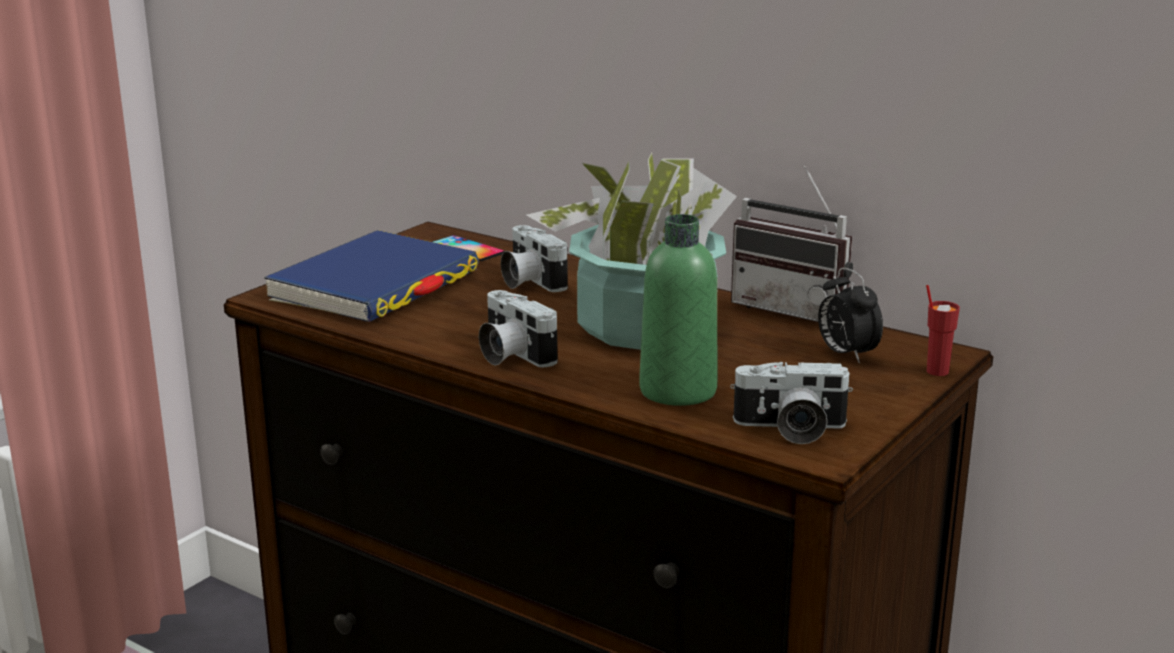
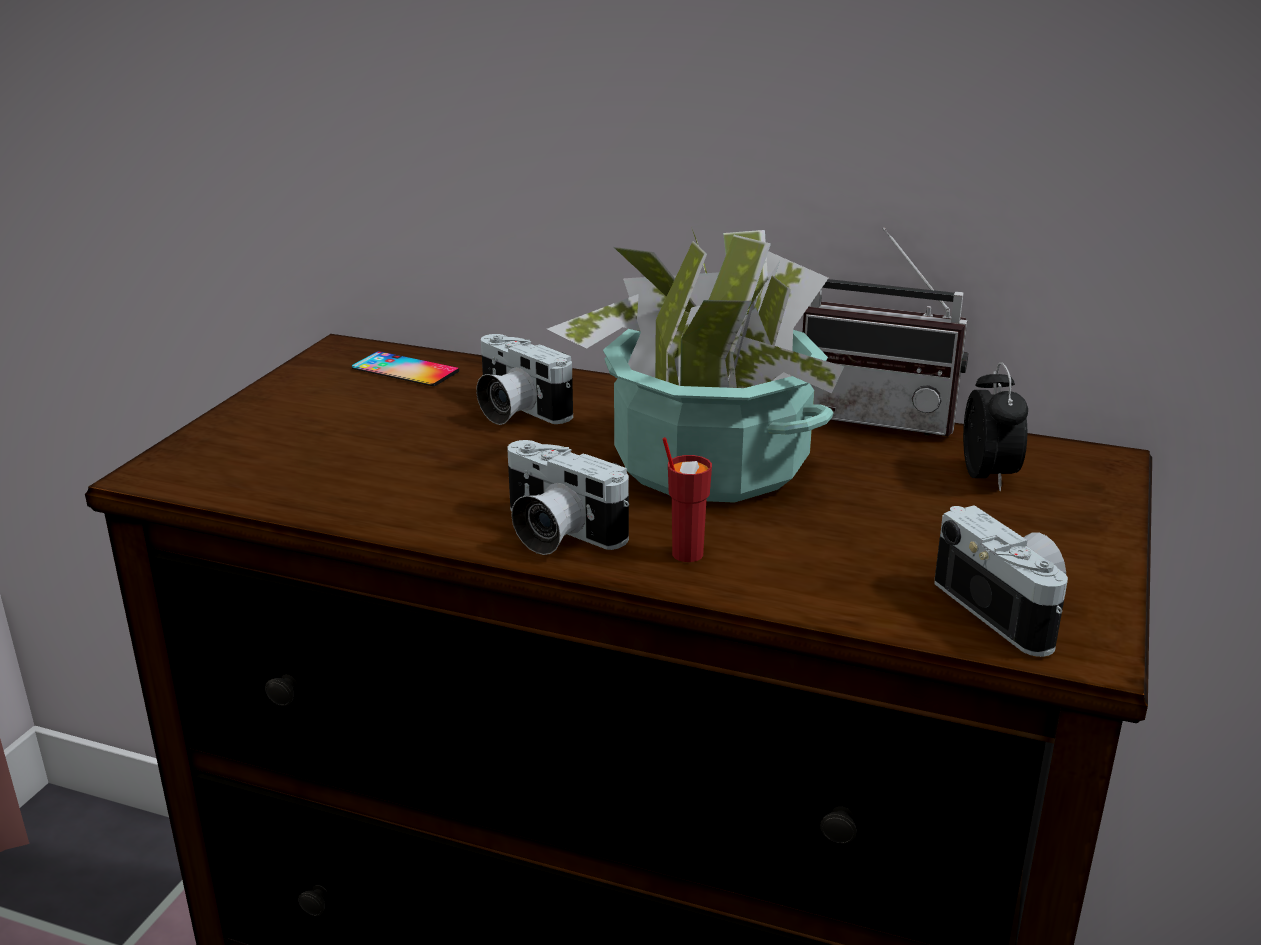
camera: 15 degrees left, 5 degrees up
blue book [264,230,479,322] -> none
green bottle [639,214,718,406] -> none
camera [730,362,853,444] -> camera turned 105 degrees counterclockwise [935,505,1068,657]
alarm clock [818,268,883,363] -> alarm clock turned 135 degrees counterclockwise [963,362,1028,491]
red cup [926,285,960,376] -> red cup moved to [662,437,712,562]

